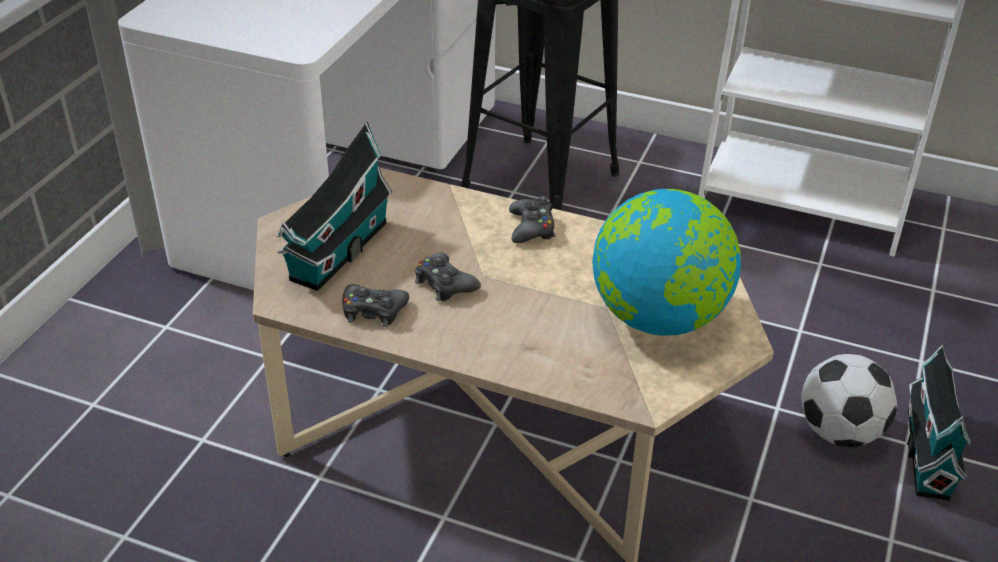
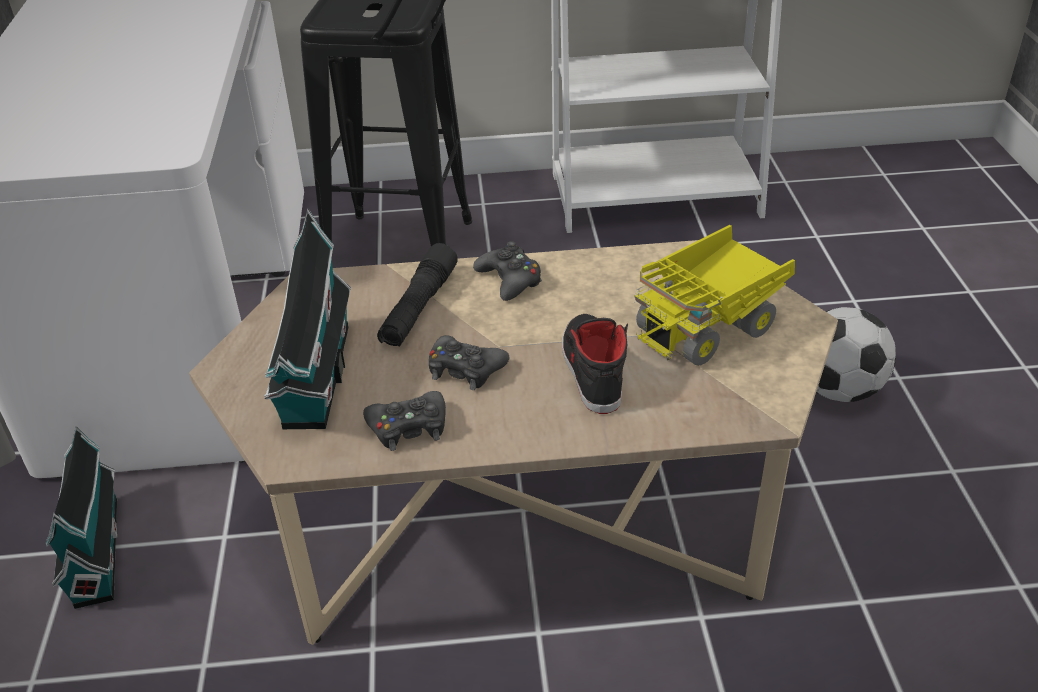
camera: 25 degrees left, 0 degrees up
globe [592,189,741,336] -> toy truck [634,225,795,366]
toy house [907,345,971,501] -> toy house moved to [46,426,117,609]
none -> black flashlight [377,243,458,346]
none -> black shoe [562,314,628,414]

